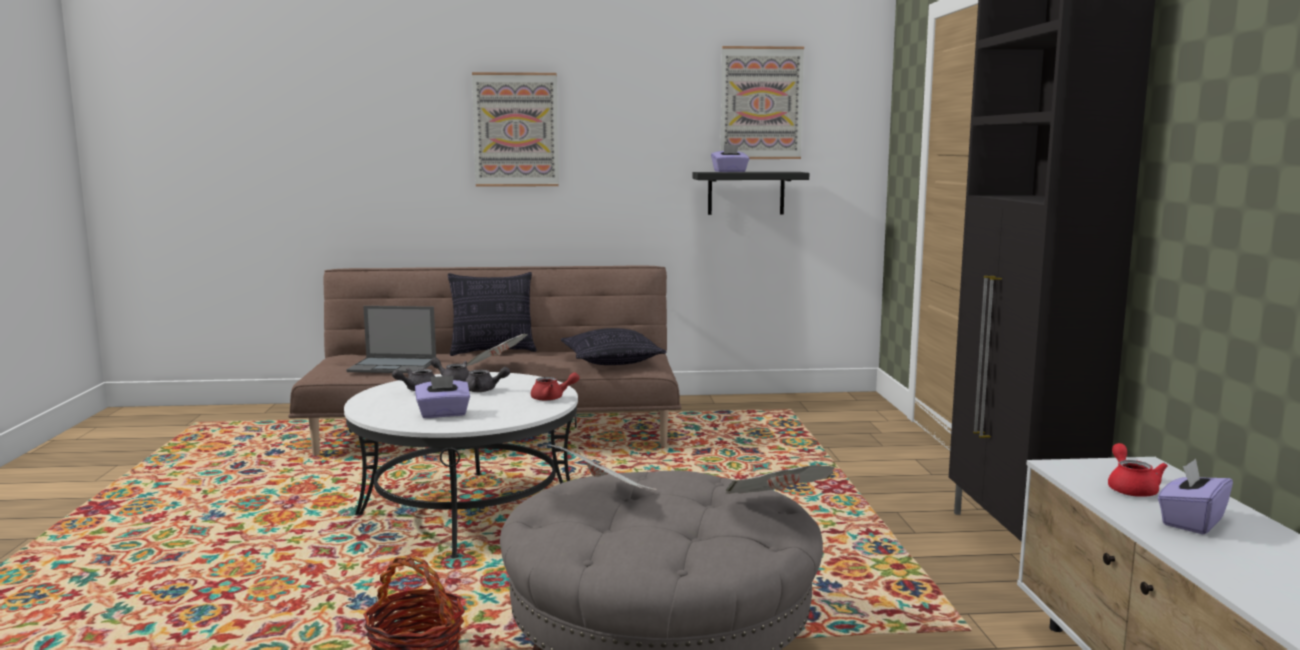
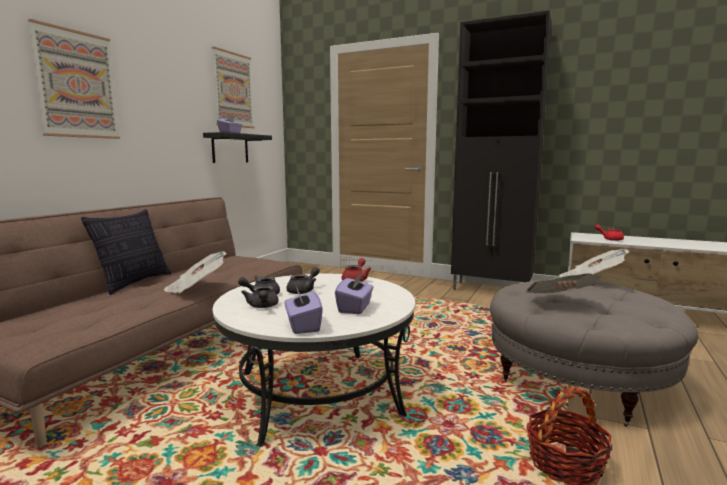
camera: 60 degrees left, 0 degrees up
laptop [346,306,436,373] -> none
pillow [561,328,666,365] -> none
purple tissue box [1158,459,1233,535] -> purple tissue box moved to [284,286,323,334]

